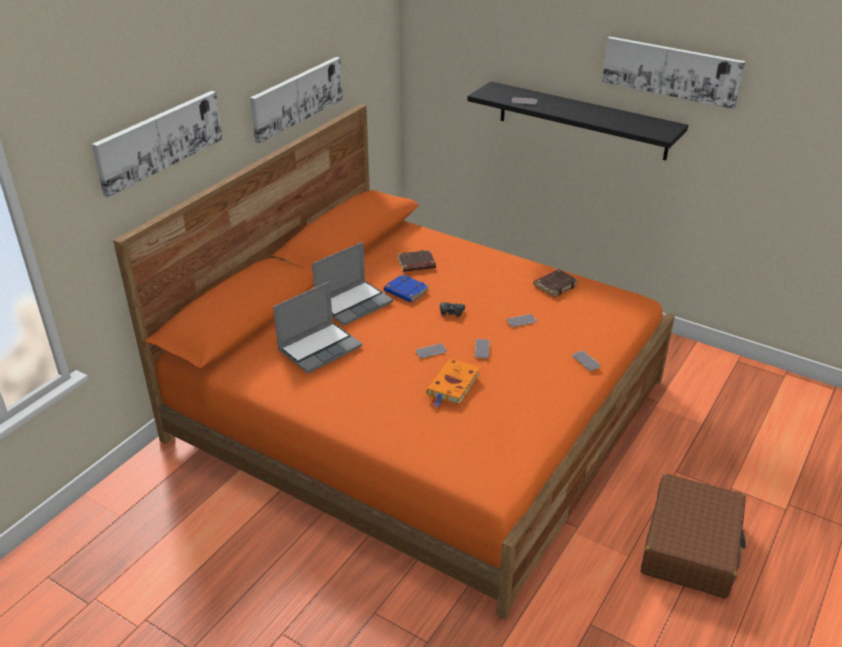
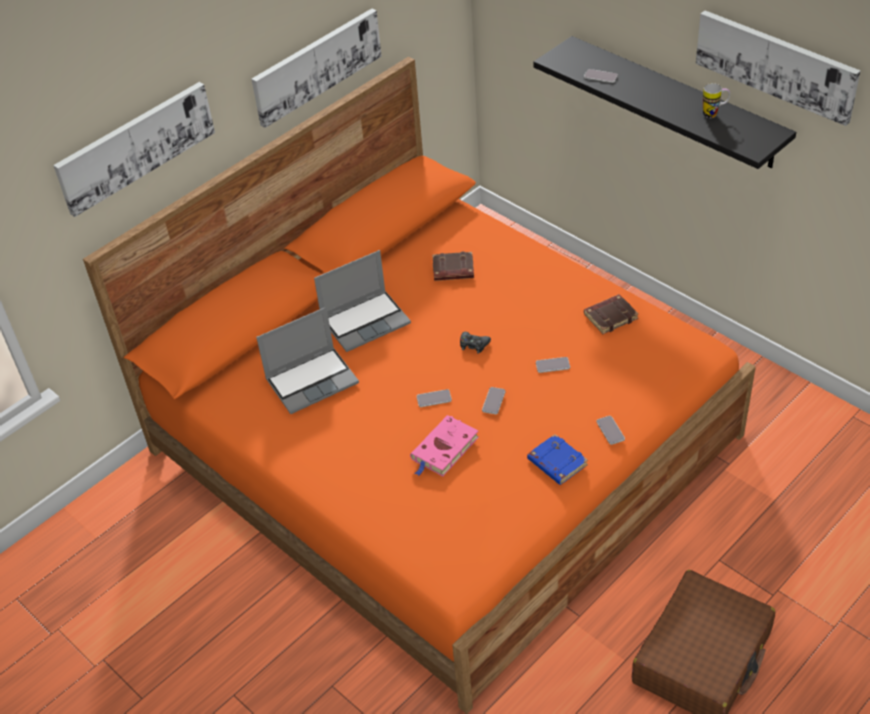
camera: 15 degrees right, 10 degrees up
blue book [384,274,429,303] -> blue book moved to [527,434,588,485]
orange book [426,358,481,407] -> pink book [410,415,479,476]
none -> mug [703,83,730,118]

